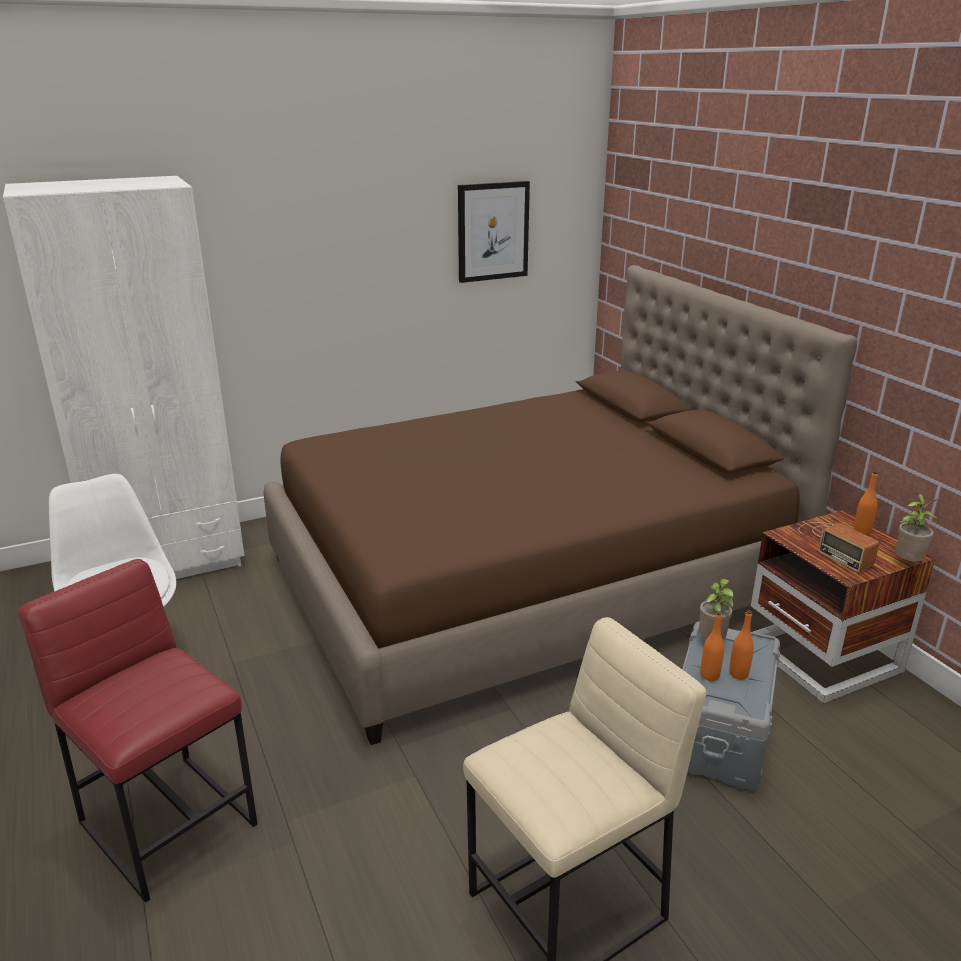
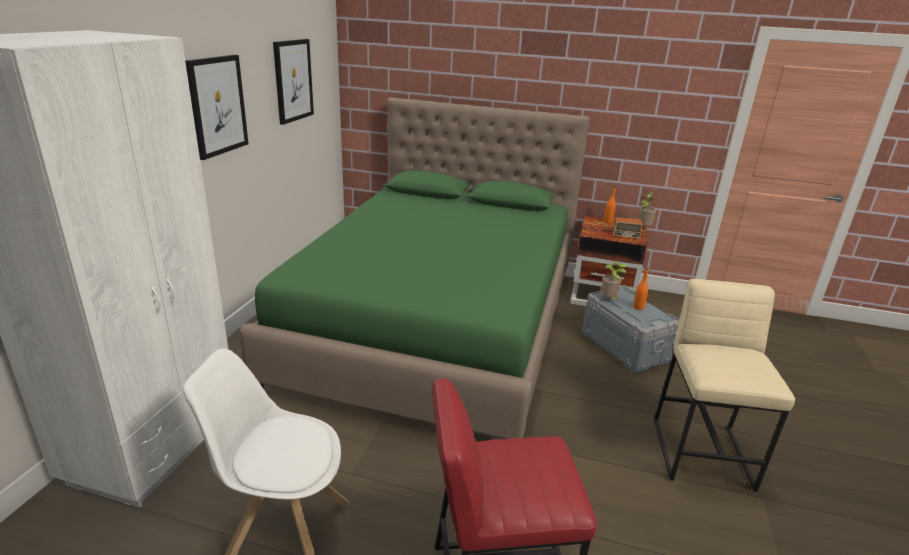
camera: 50 degrees left, 0 degrees up
brown bed [264,265,857,745] -> green bed [240,97,590,439]
orange bottle [700,611,724,681] -> none
none -> picture [185,55,248,160]

